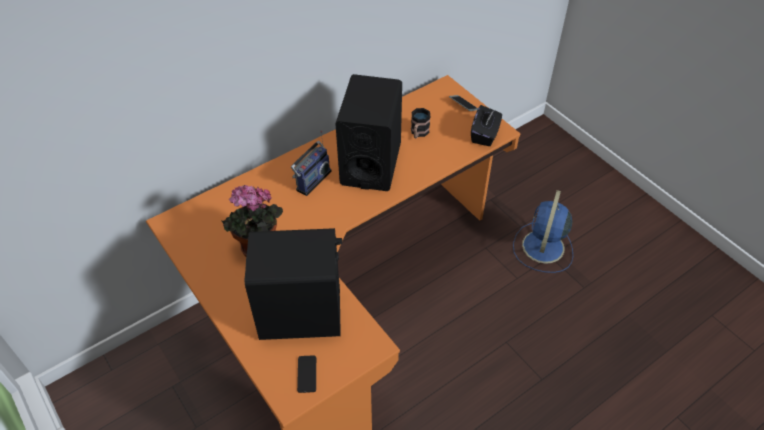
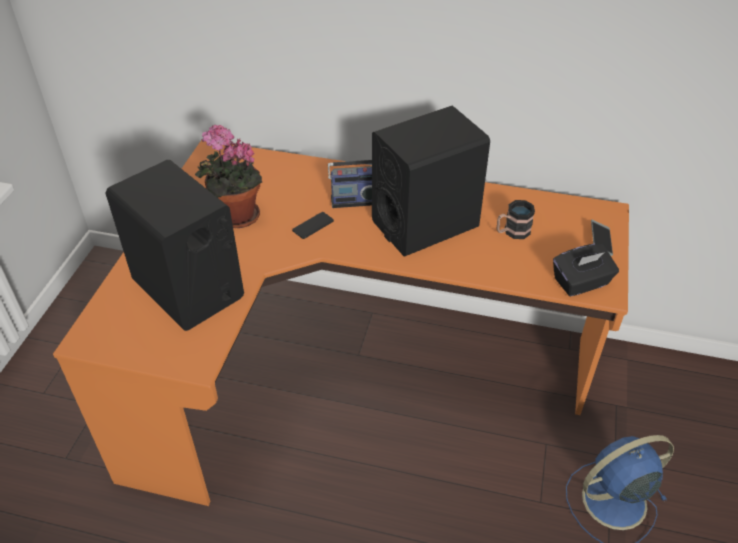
camera: 50 degrees right, 5 degrees down
phone [297,355,316,393] -> phone moved to [292,212,334,239]

